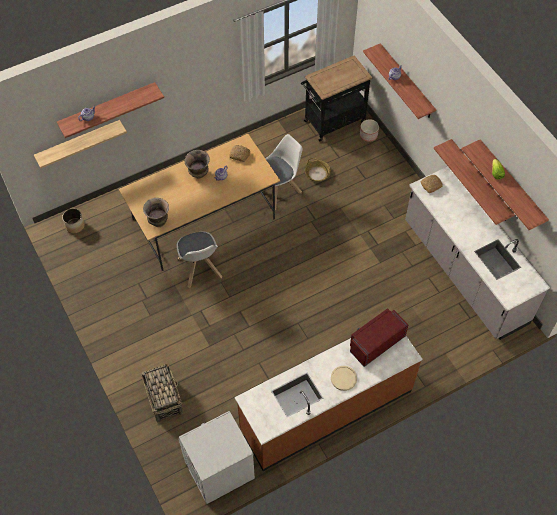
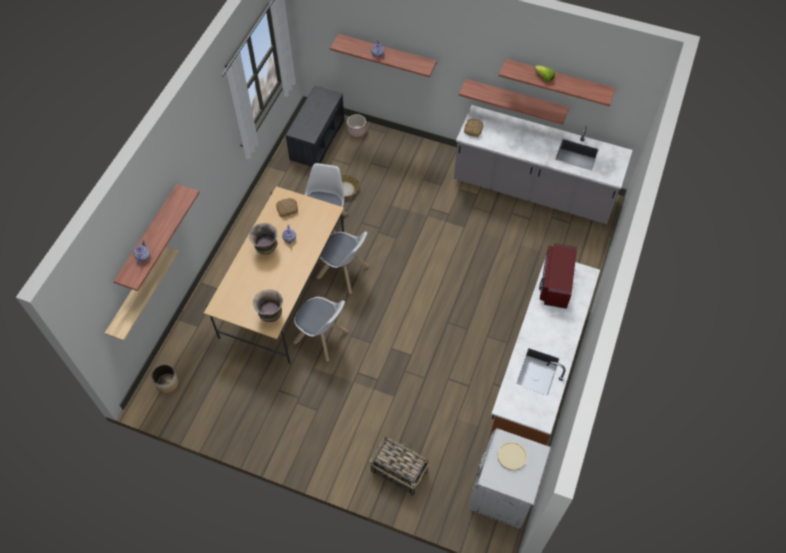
camera: 40 degrees left, 0 degrees up
black cart [301,55,372,141] -> grey bench [286,86,344,167]
beige plate [331,366,357,391] -> beige plate moved to [497,441,527,471]
none -> chair [317,231,369,294]

